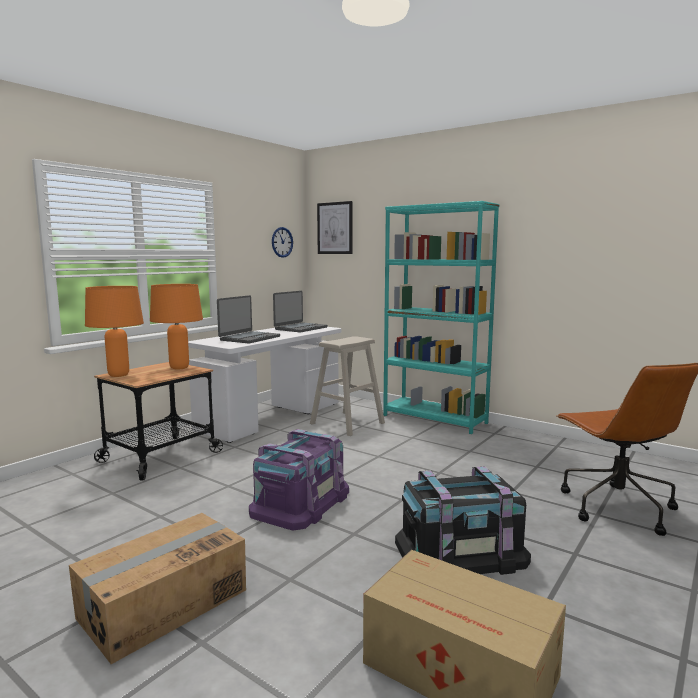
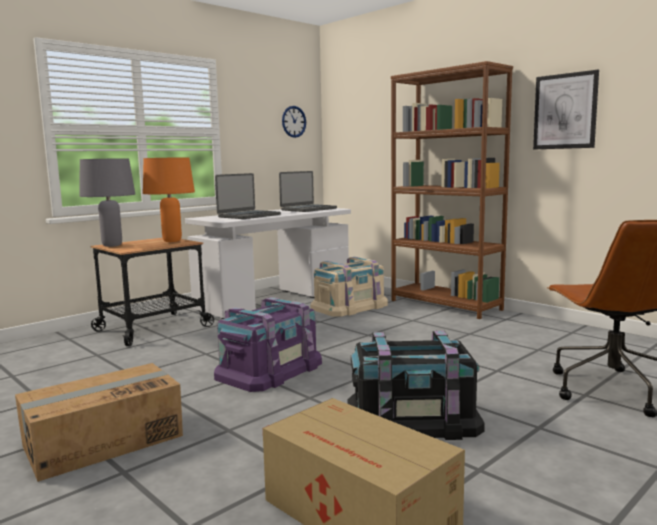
camera: 10 degrees right, 0 degrees up
orange table lamp [85,286,144,377] -> grey table lamp [80,158,135,247]
beige stool [310,336,385,436] -> beige storage box [311,257,388,317]
picture [317,201,352,254] -> picture moved to [533,70,599,149]
turquoise bookcase [383,201,500,434] -> brown bookcase [391,61,513,319]

